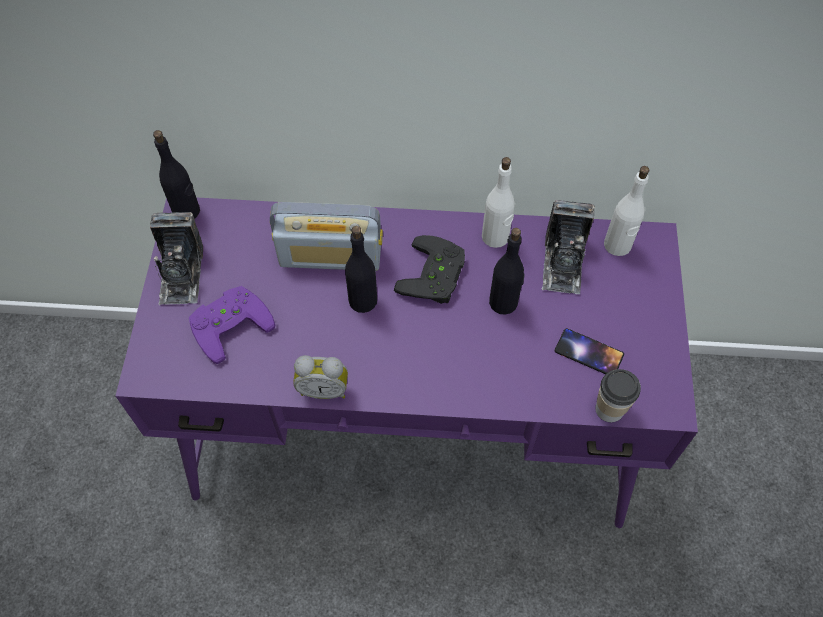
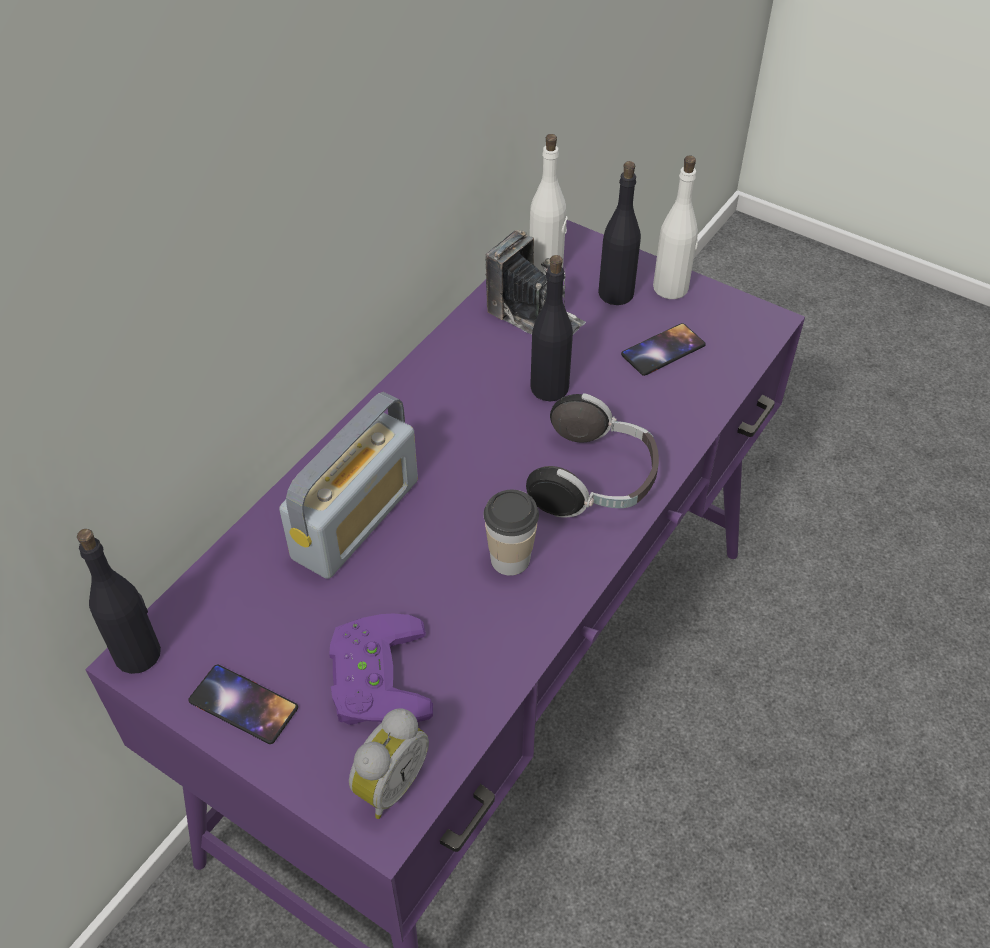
camera: 60 degrees left, 10 degrees down
camera [150,212,203,305] -> phone [188,665,298,744]
alarm clock [293,355,348,399] -> alarm clock moved to [349,708,429,819]
black bottle [345,226,377,313] -> black bottle moved to [598,161,641,305]
black game controller [394,235,465,304] -> none
white bottle [482,157,515,248] -> white bottle moved to [653,155,698,299]
cup [595,369,641,422] -> cup moved to [484,490,539,576]
none -> headphones [526,393,659,518]

